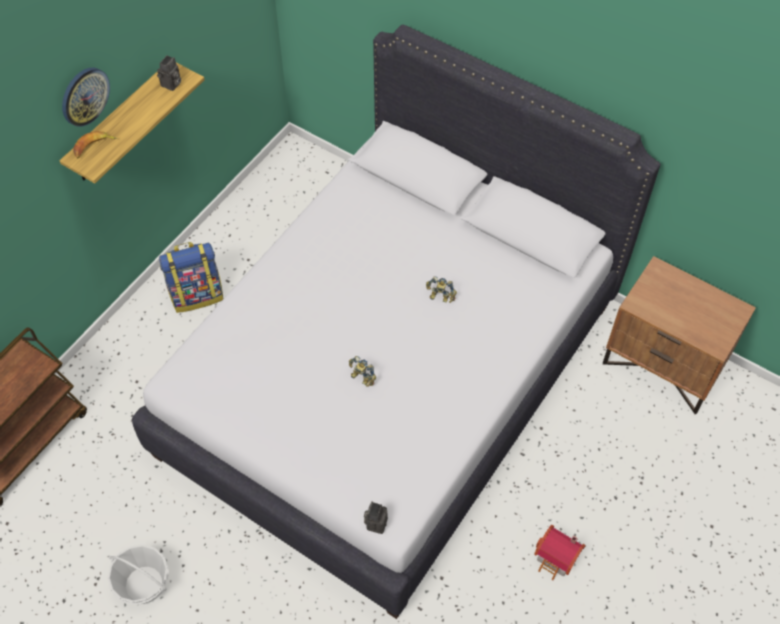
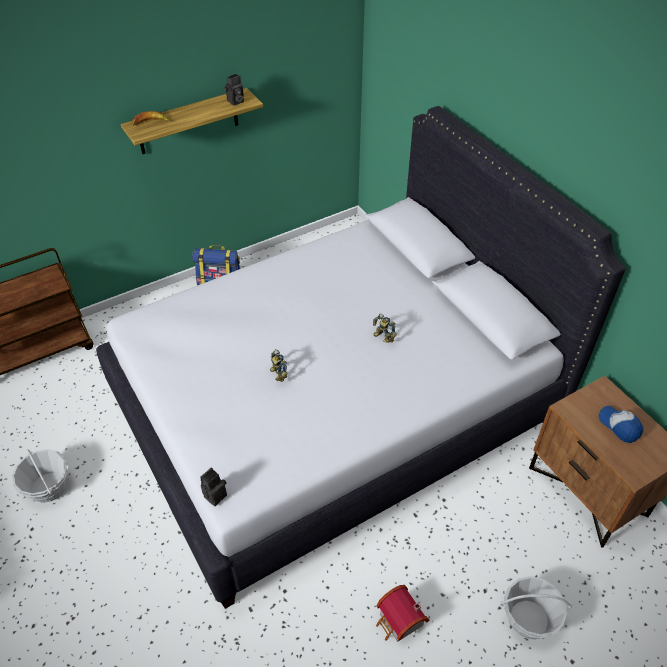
camera: 25 degrees right, 10 degrees down
wall clock [62,67,110,127] -> none
none -> basket [500,576,572,640]
none -> cap [599,406,643,443]

